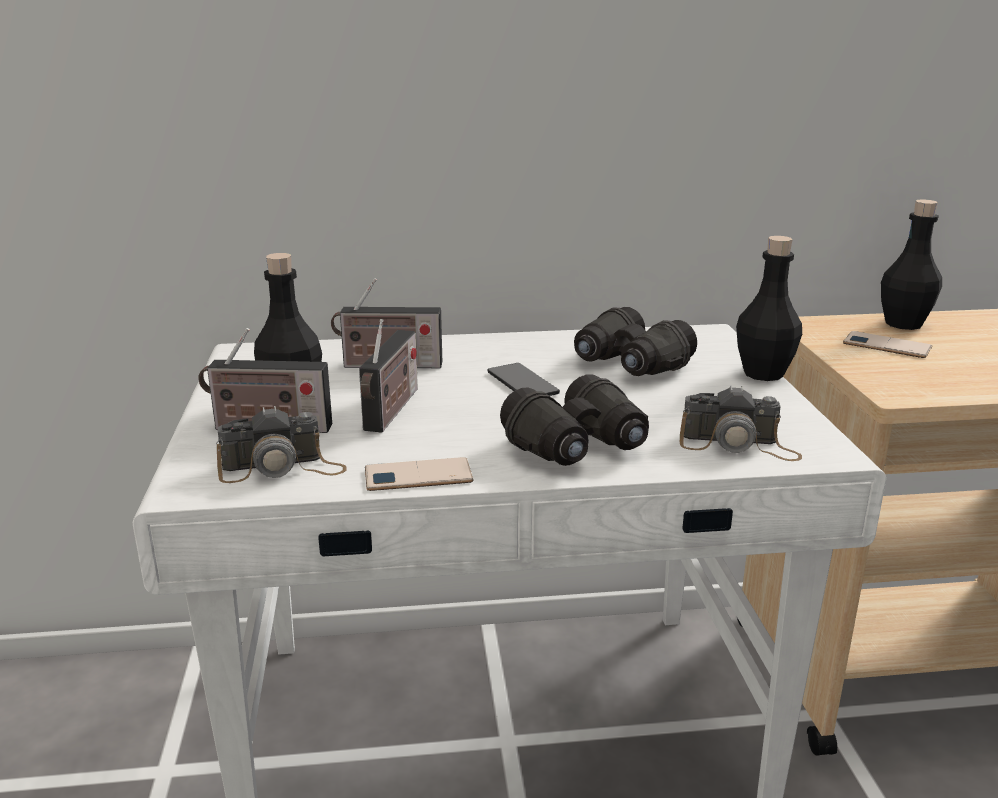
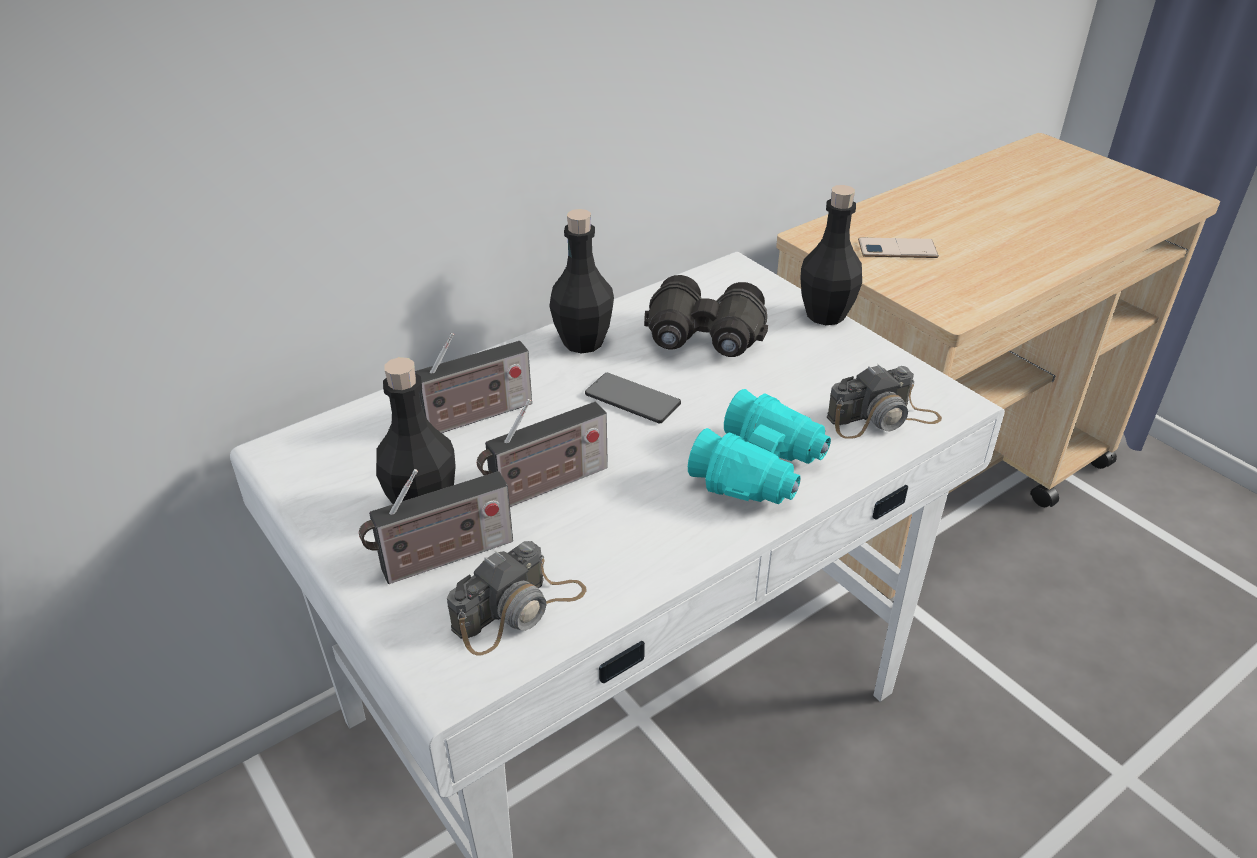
camera: 30 degrees left, 15 degrees up
radio [359,319,418,433] -> radio turned 75 degrees clockwise [477,399,608,507]
phone [365,457,473,491] -> none
black binoculars [500,374,649,466] -> turquoise binoculars [688,389,831,504]
black bottle [881,199,942,330] -> black bottle moved to [549,209,614,354]

